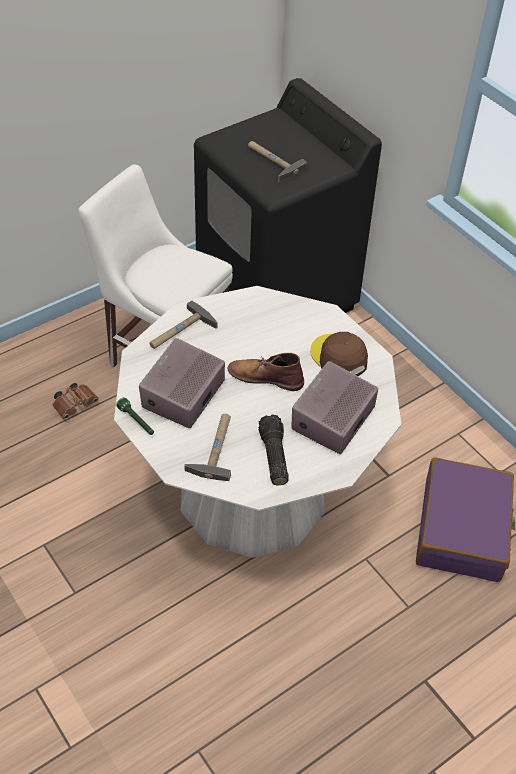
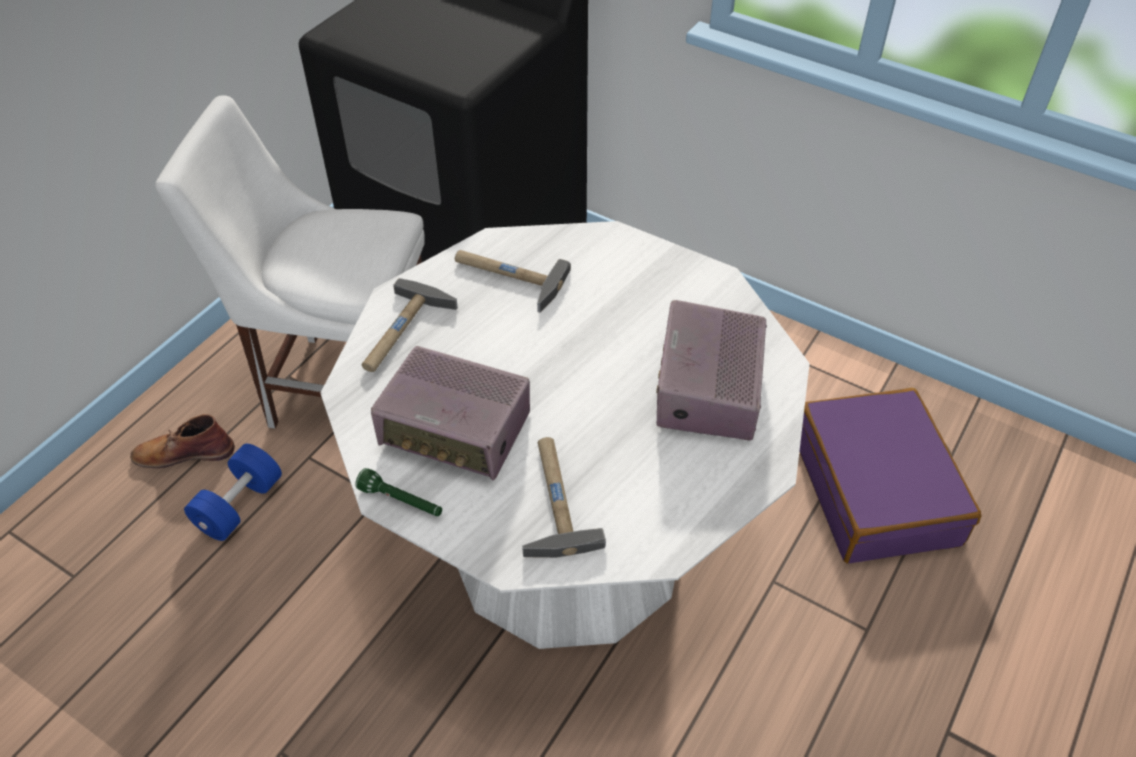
camera: 20 degrees left, 0 degrees up
brown binoculars [53,383,99,419] -> blue dumbbell [184,444,282,541]
radio [139,338,225,428] -> radio turned 75 degrees counterclockwise [371,346,530,481]
brown boot [228,353,304,391] -> brown boot moved to [130,414,235,468]
hammer [248,141,307,182] -> hammer moved to [455,250,571,313]
flashlight [258,415,289,485] -> none
brown cap [310,332,368,376] -> none

